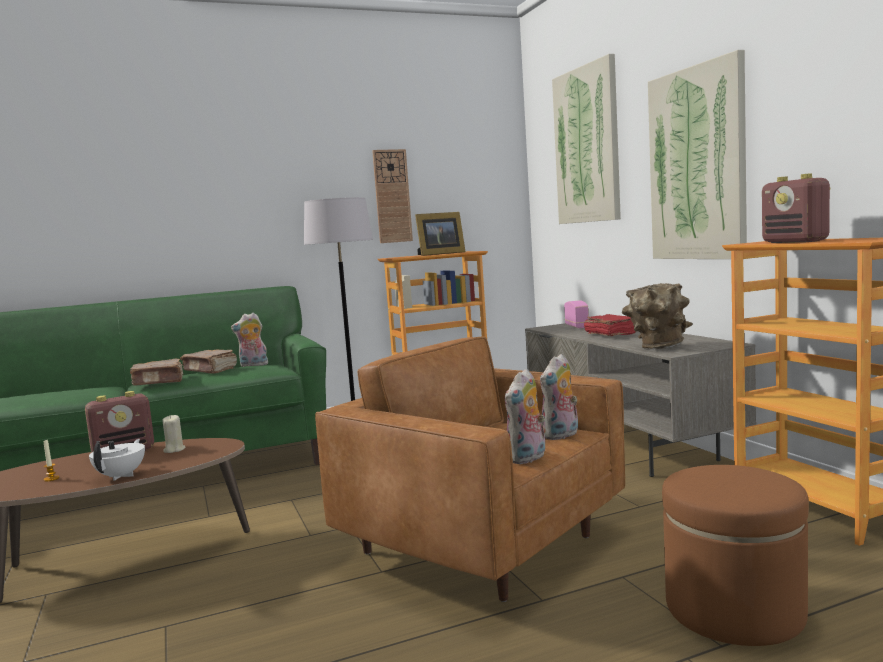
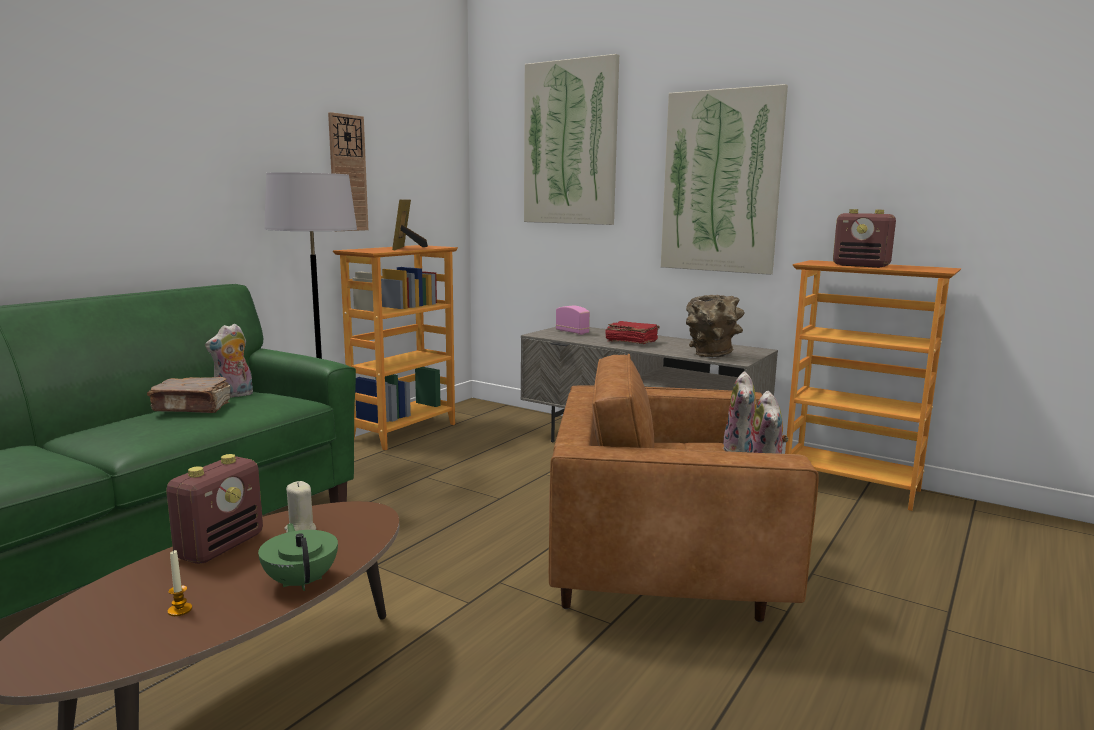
camera: 35 degrees left, 5 degrees up
white teapot [89,439,145,481] -> green teapot [258,523,338,591]
brown book [130,359,183,386] -> none
picture frame [415,212,466,256] -> picture frame turned 150 degrees clockwise [392,199,428,250]
brown ottoman [662,465,809,646] -> none

